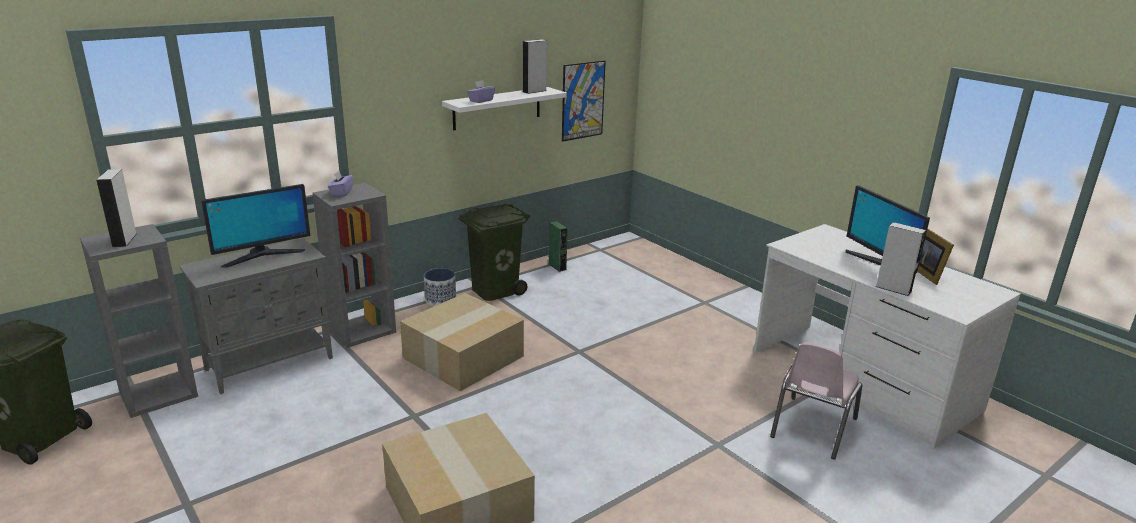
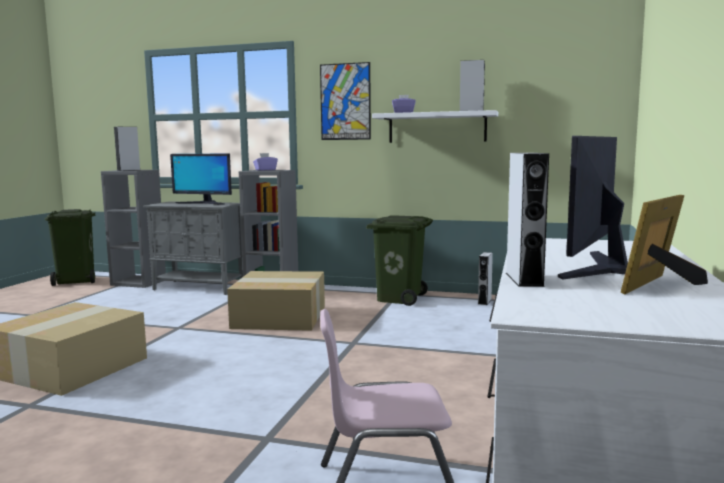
camera: 55 degrees right, 15 degrees down
planter [424,268,456,306] -> none
green speaker [549,221,568,272] -> grey speaker [478,252,493,305]
picture [562,60,606,142] -> picture moved to [320,62,371,140]

